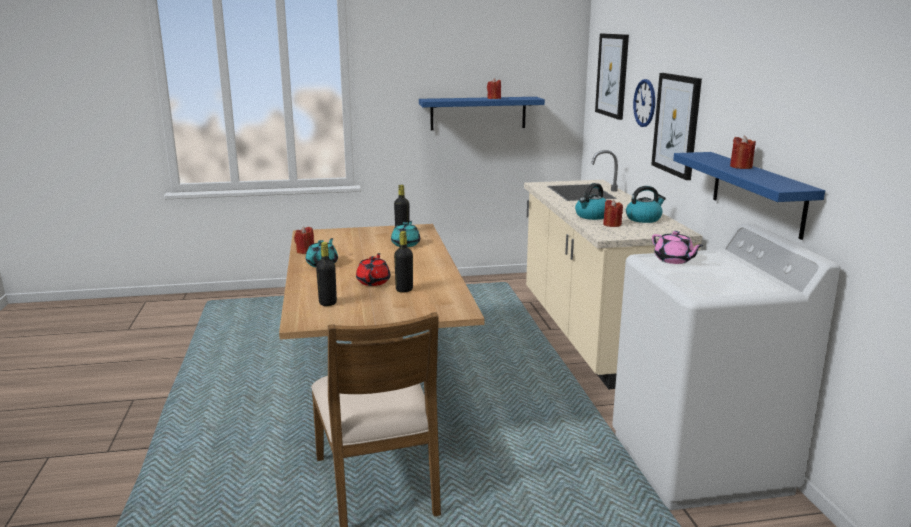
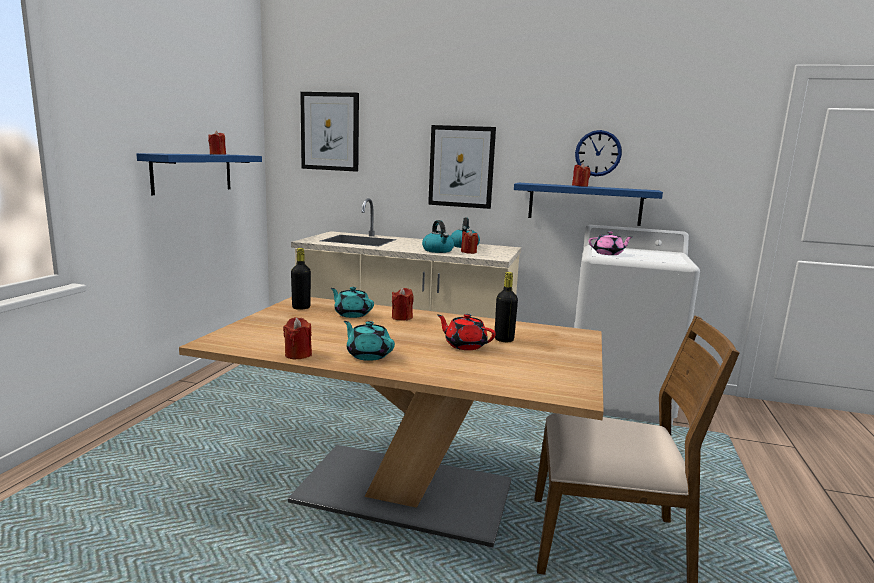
camera: 65 degrees left, 5 degrees down
black bottle [316,242,337,306] -> none
wall clock [633,79,655,127] -> wall clock moved to [575,130,622,176]
none -> red candle [392,287,414,321]

